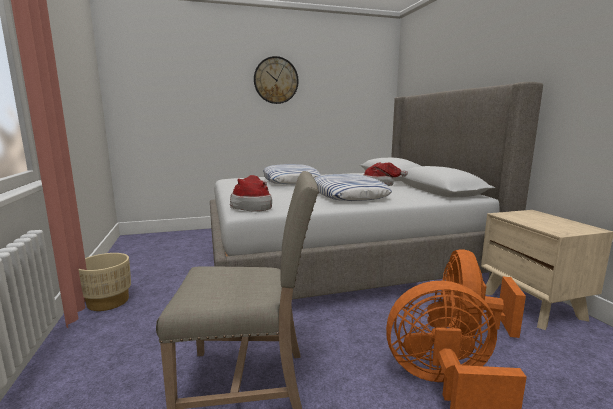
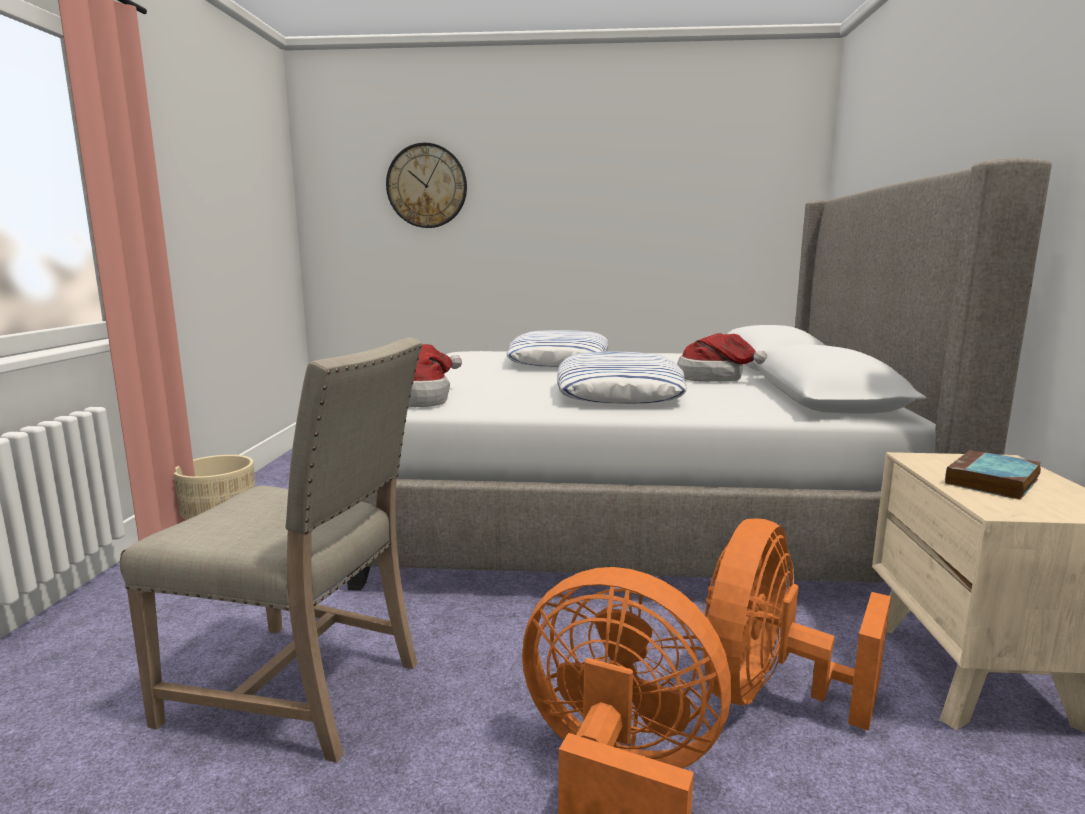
camera: 20 degrees right, 0 degrees up
wall clock [254,56,299,104] -> wall clock moved to [386,143,467,228]
none -> book [945,450,1041,500]

